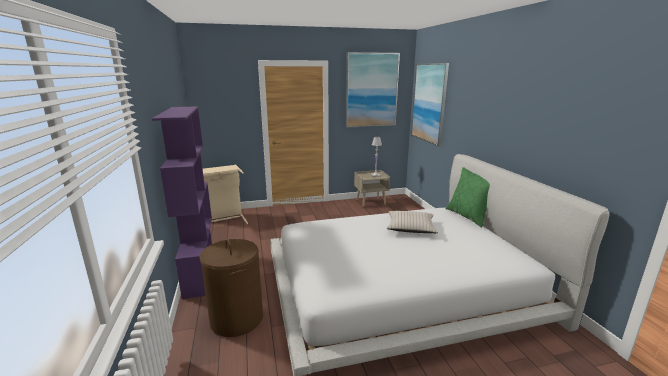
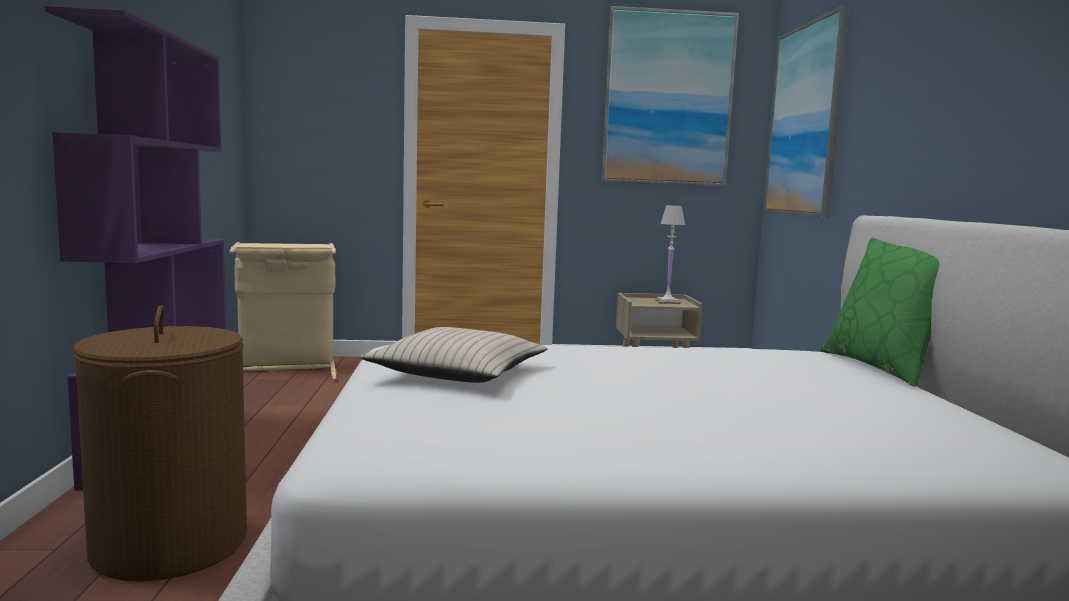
camera: 10 degrees right, 10 degrees down
beige pillow [386,211,438,233] -> beige pillow moved to [360,327,548,383]

